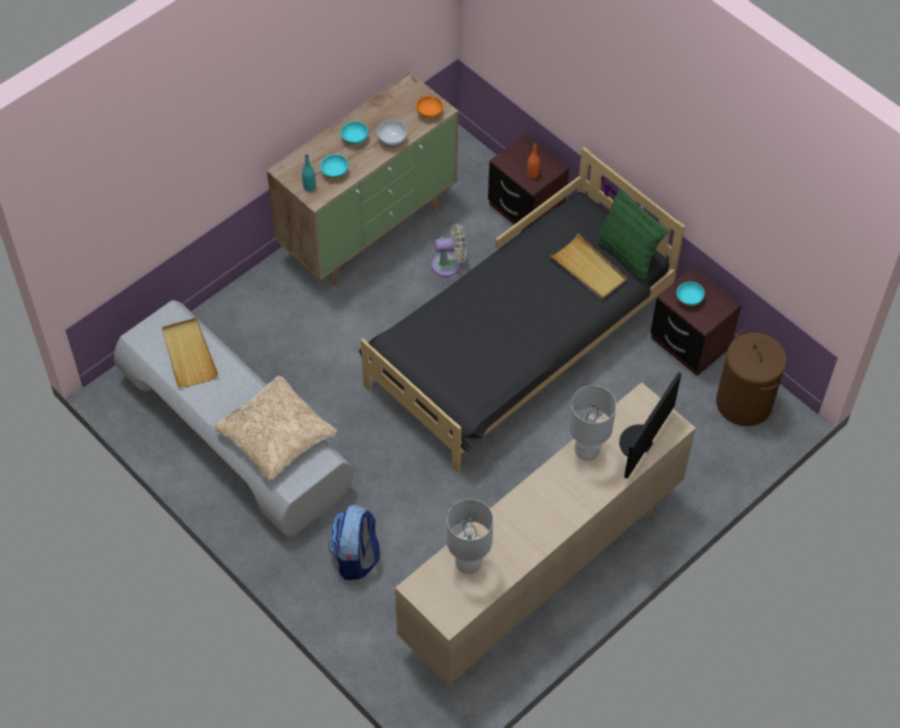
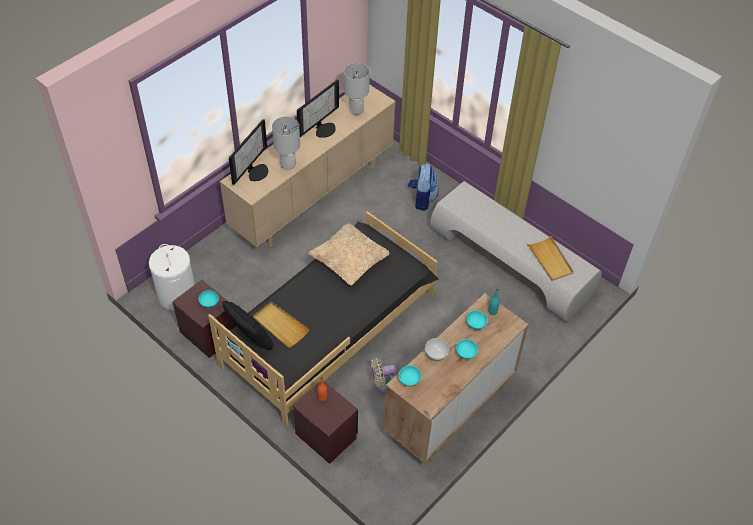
camera: 175 degrees right, 5 degrees down
beige pillow [214,376,338,480] -> beige pillow moved to [309,223,390,285]
orange bowl [416,96,443,118] -> turquoise bowl [399,366,421,387]
green pillow [597,189,669,280] -> black pillow [222,301,274,350]
brown laundry basket [716,330,787,426] -> white laundry basket [149,244,195,310]
none -> monitor [297,80,339,138]

